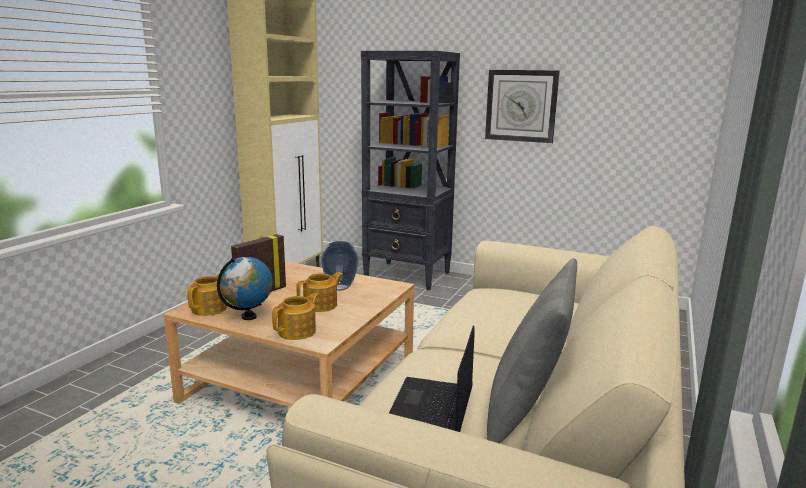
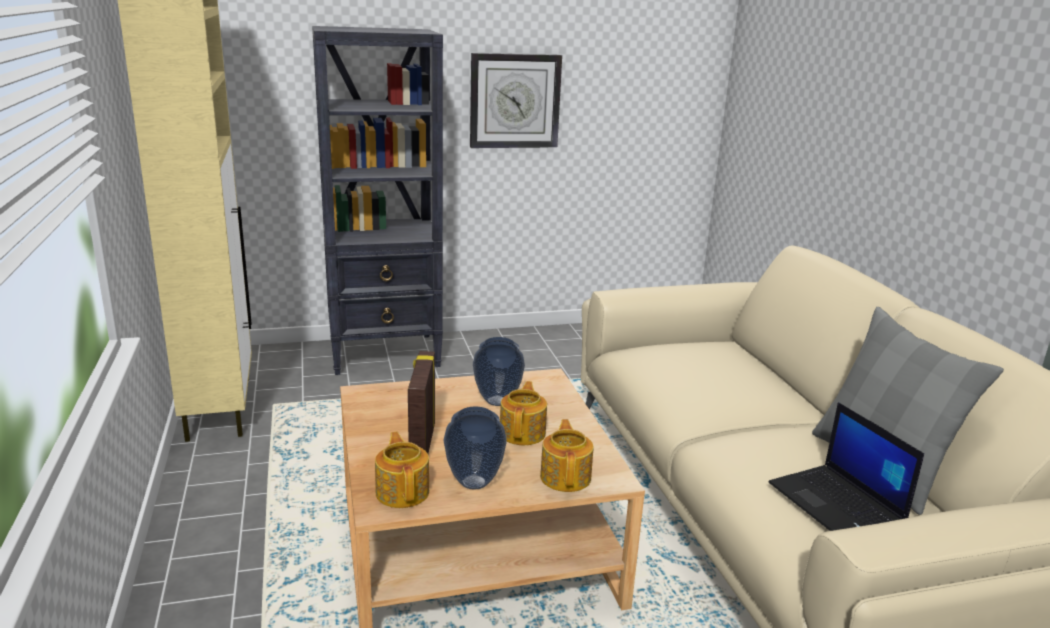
camera: 40 degrees left, 5 degrees up
globe [217,257,273,320] -> vase [444,407,507,490]

